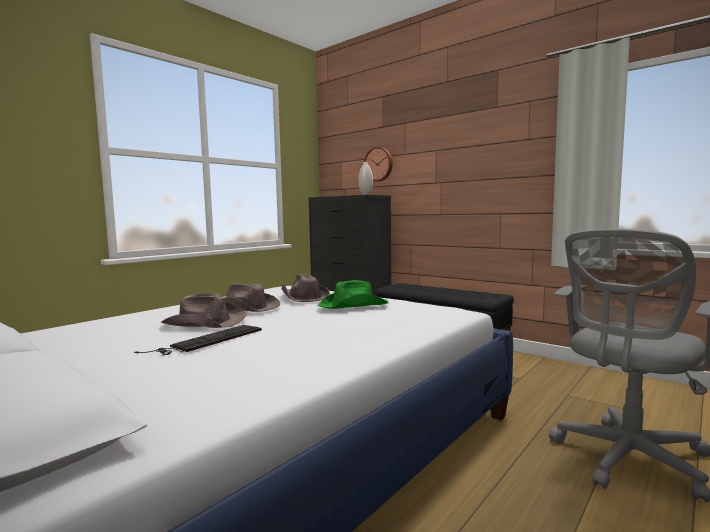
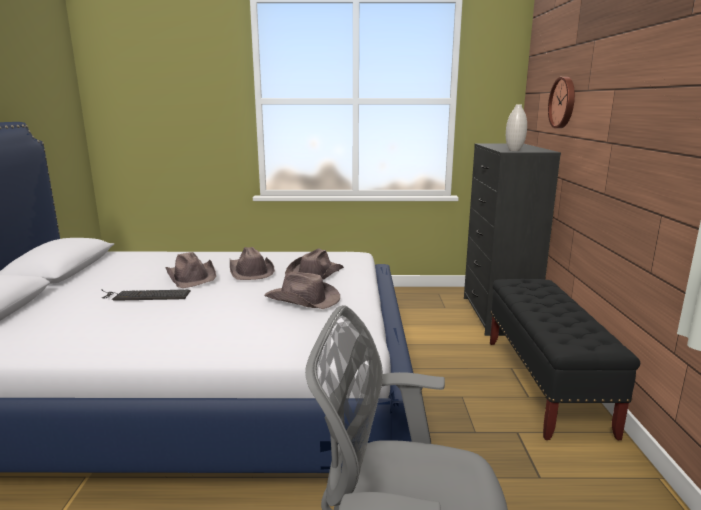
camera: 50 degrees right, 10 degrees up
green hat [317,280,389,309] -> brown hat [264,272,340,309]

